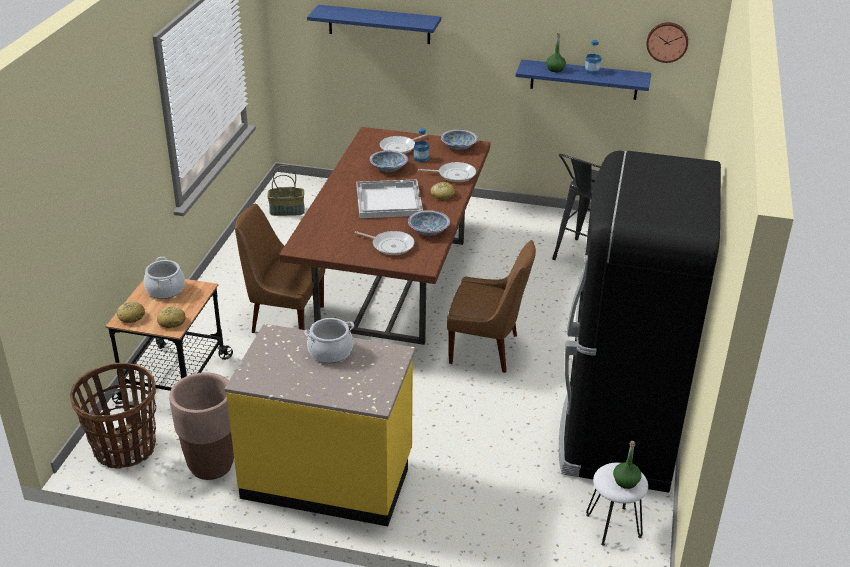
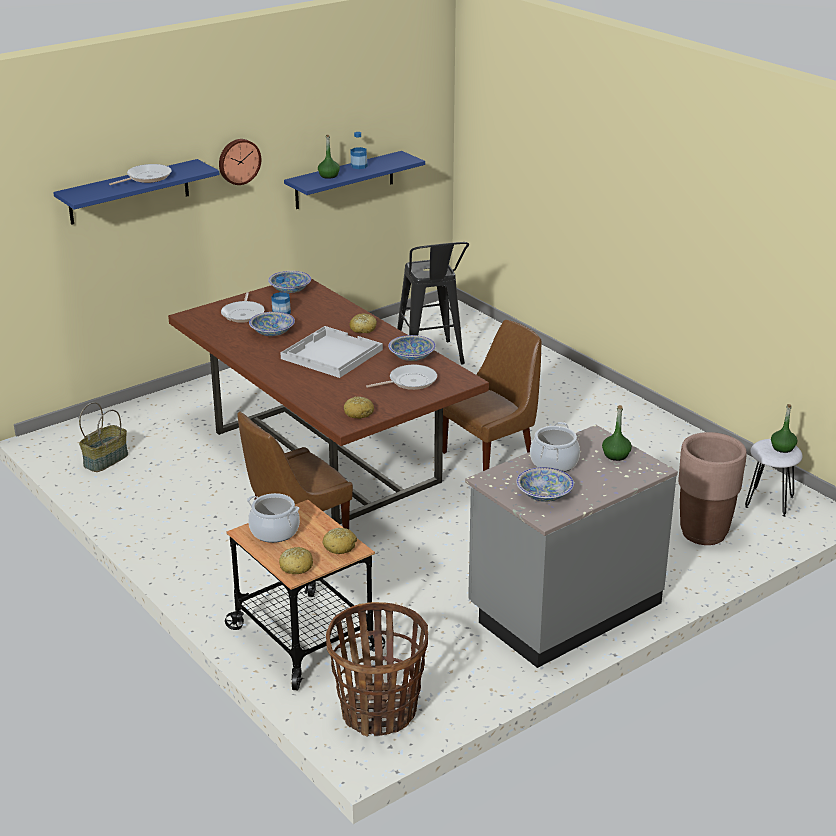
camera: 50 degrees left, 5 degrees down
brown planter [169,372,234,480] -> brown planter moved to [678,432,747,545]
yellow counter [224,324,416,526] -> grey counter [465,425,678,668]
frying pan [418,162,476,182] -> frying pan moved to [109,164,172,185]
black fridge [559,151,721,493] -> none
wall clock [646,22,688,63] -> wall clock moved to [219,139,261,185]
none -> bread [344,397,374,419]
none -> bowl [516,467,574,502]
none -> green bottle [602,405,632,461]

